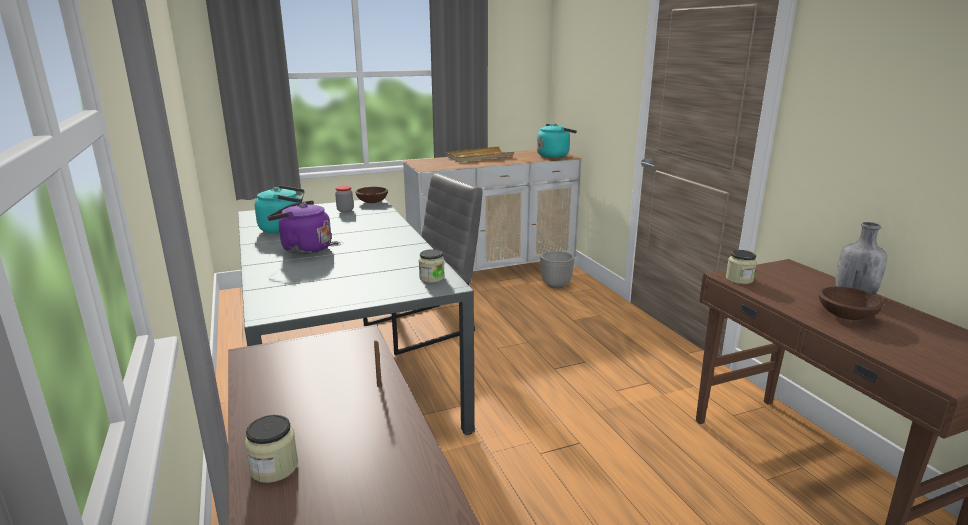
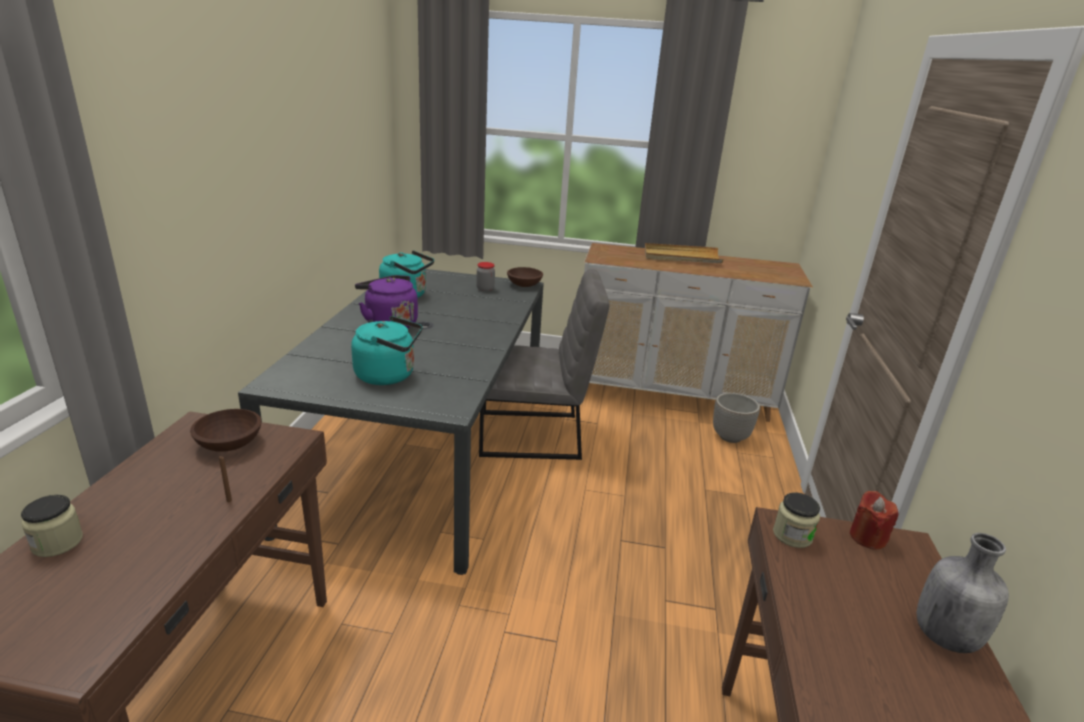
camera: 30 degrees right, 5 degrees up
jar [419,249,445,283] -> none
turquoise kettle [537,123,577,158] -> turquoise kettle moved to [351,316,422,385]
brown bowl [818,287,884,320] -> brown bowl moved to [190,409,261,452]
none -> red candle [850,491,899,549]

